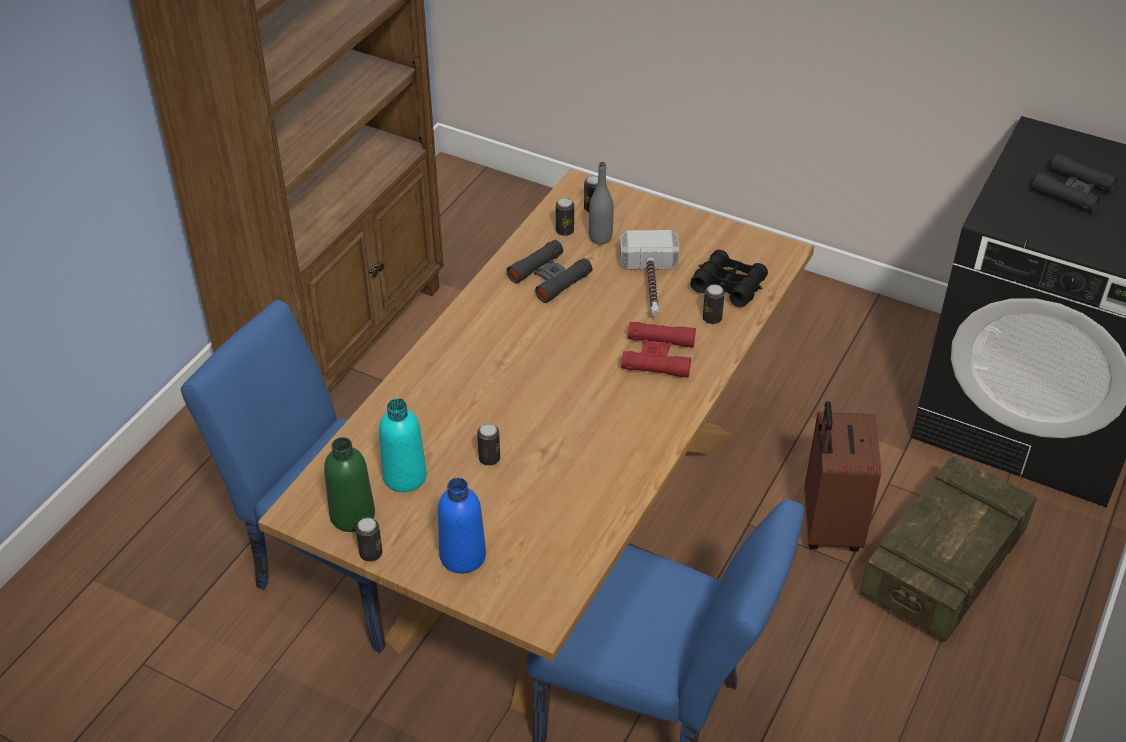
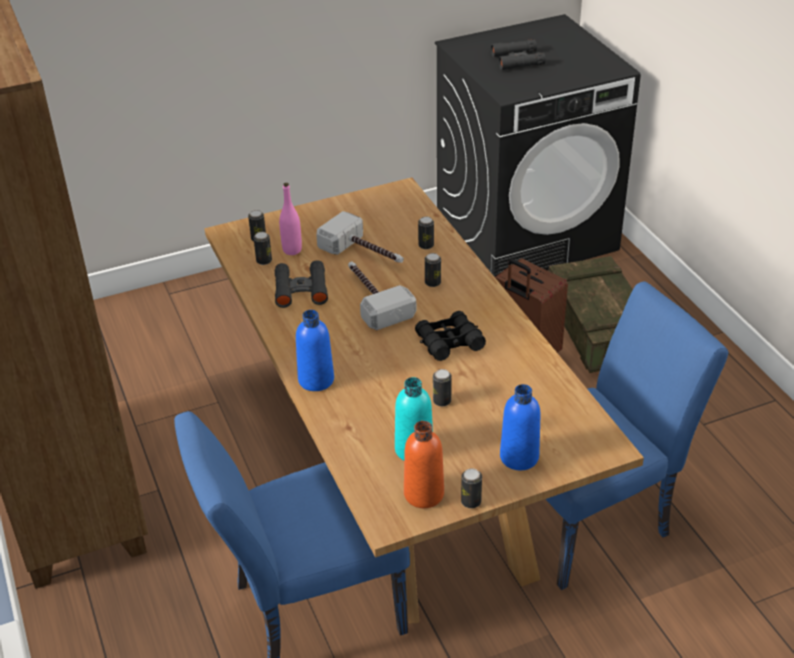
camera: 50 degrees left, 5 degrees down
green bottle [324,437,375,532] -> orange bottle [404,421,444,508]
grey bottle [589,162,614,245] -> pink bottle [279,183,302,255]
red binoculars [621,322,696,378] -> can [425,253,441,287]
black binoculars [690,249,768,307] -> black binoculars moved to [415,311,486,361]
none -> blue bottle [296,310,334,391]
none -> hammer [348,261,416,330]

